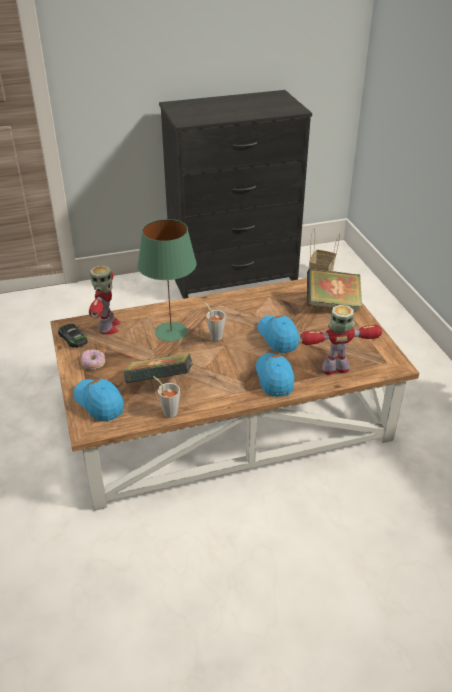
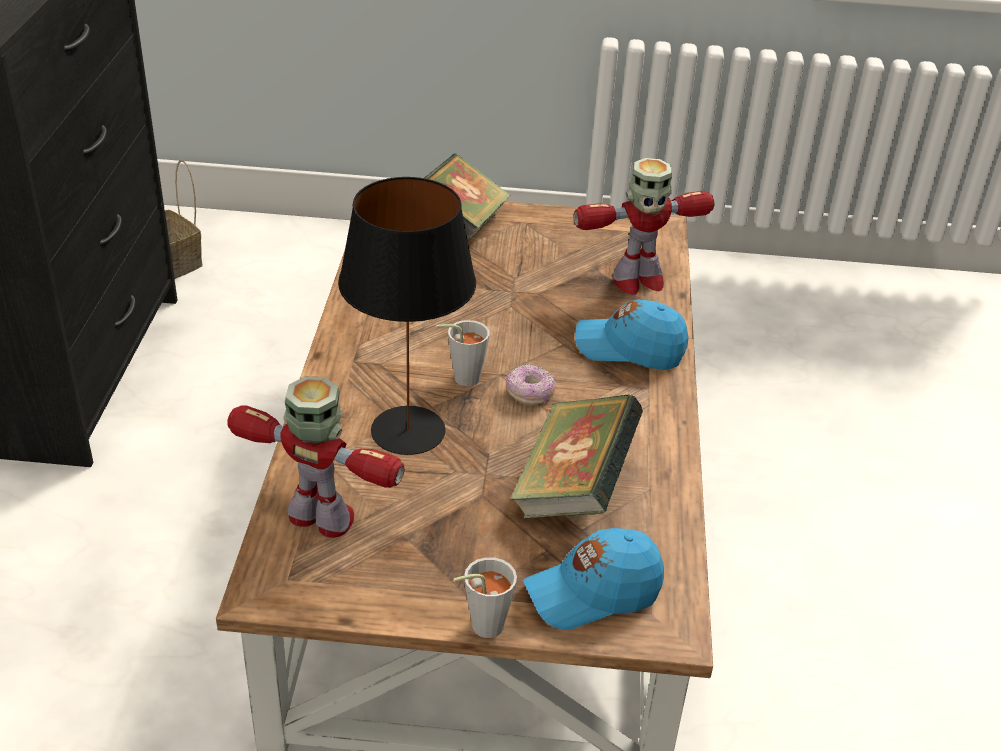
camera: 70 degrees left, 0 degrees up
toy car [58,324,88,348] -> none
donut [81,349,105,369] -> donut moved to [506,364,556,405]
green table lamp [137,219,197,342] -> black table lamp [338,177,476,455]
grey cup [153,376,180,418] -> grey cup moved to [453,557,517,638]
blue cap [258,315,299,353] -> none
toy robot [300,305,382,375] -> toy robot turned 120 degrees counterclockwise [573,158,715,295]

